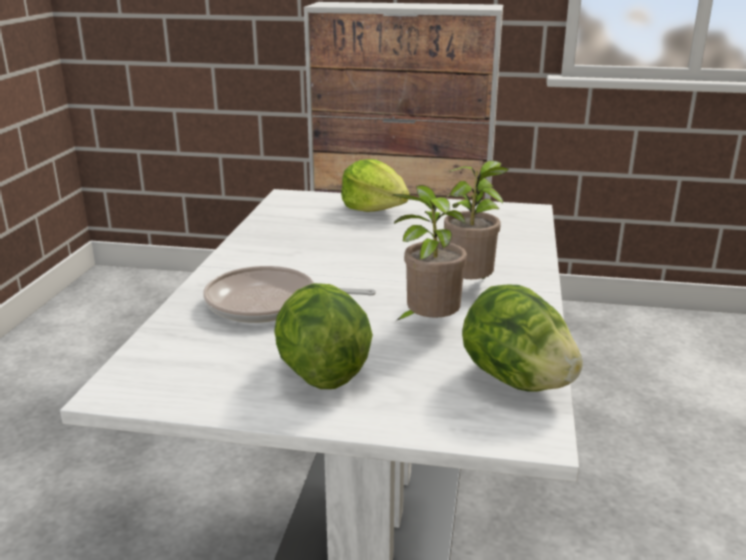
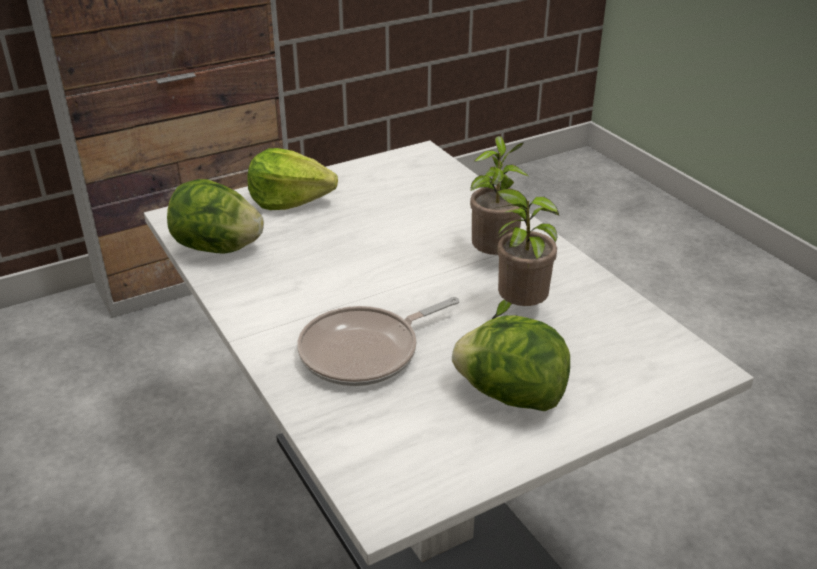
camera: 40 degrees left, 10 degrees up
lettuce [462,284,583,392] -> lettuce moved to [167,179,264,253]

